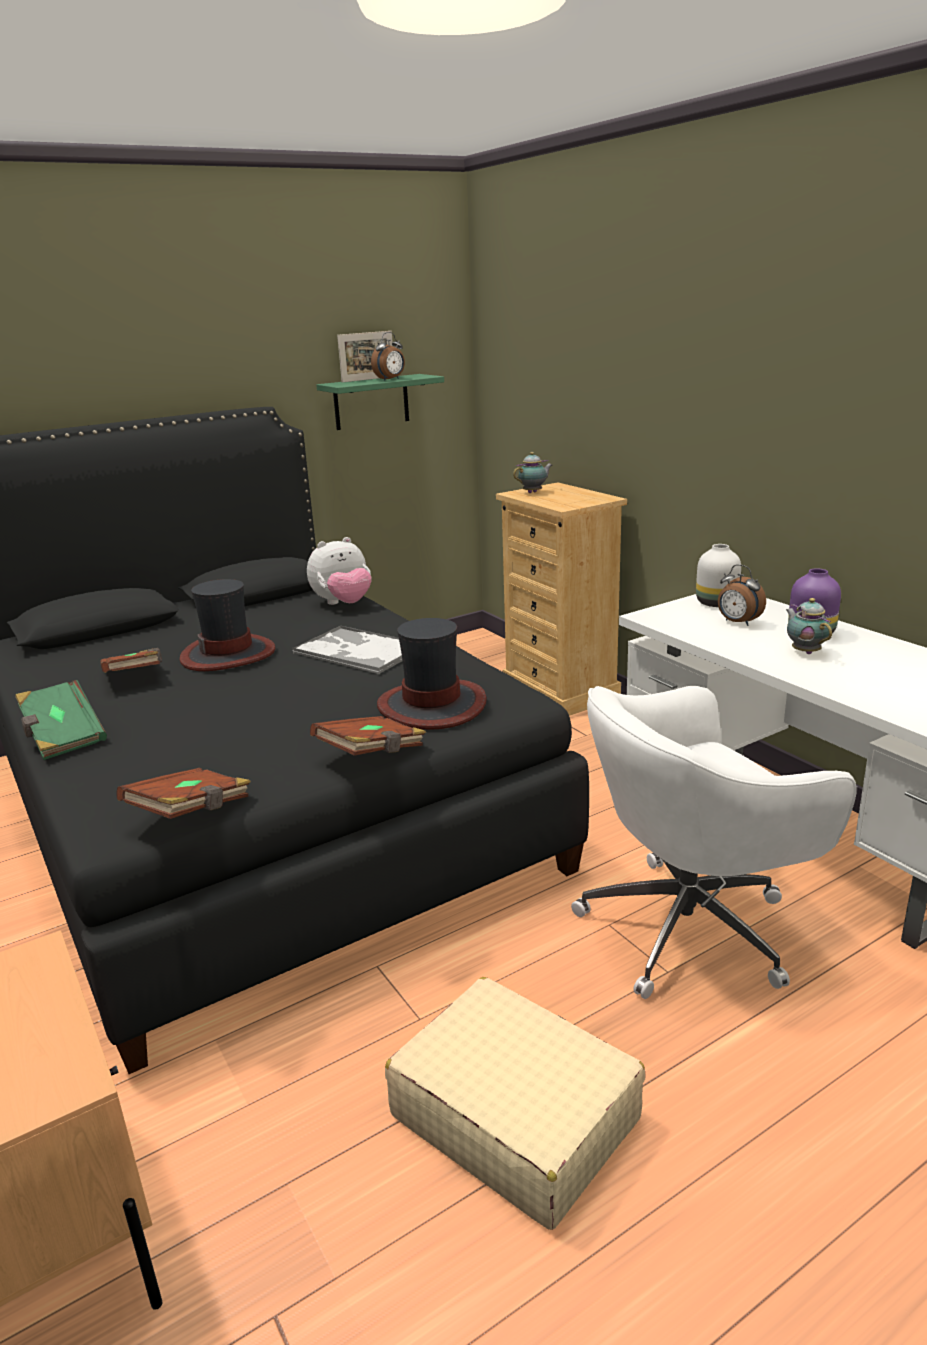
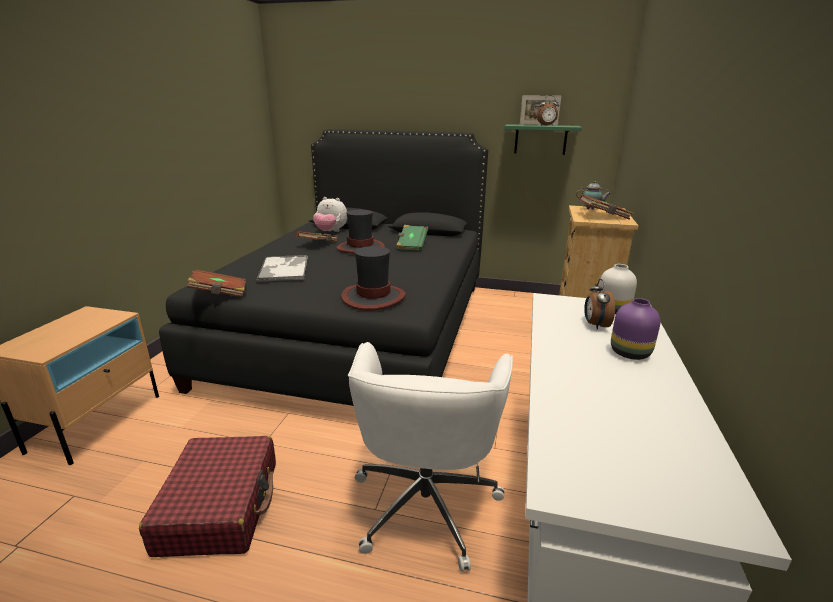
camera: 45 degrees right, 0 degrees up
green book [15,680,107,760] -> green book moved to [396,225,428,251]
tray [292,626,403,675] -> tray moved to [256,255,308,282]
plush toy [307,537,372,605] -> plush toy moved to [313,197,347,232]
brown book [310,716,426,756] -> brown book moved to [579,194,633,220]
beige suitcase [385,977,646,1230] -> red suitcase [139,436,276,557]
white office chair [571,686,857,999] -> white office chair turned 105 degrees counterclockwise [348,342,513,572]
teapot [786,598,832,654] -> none

